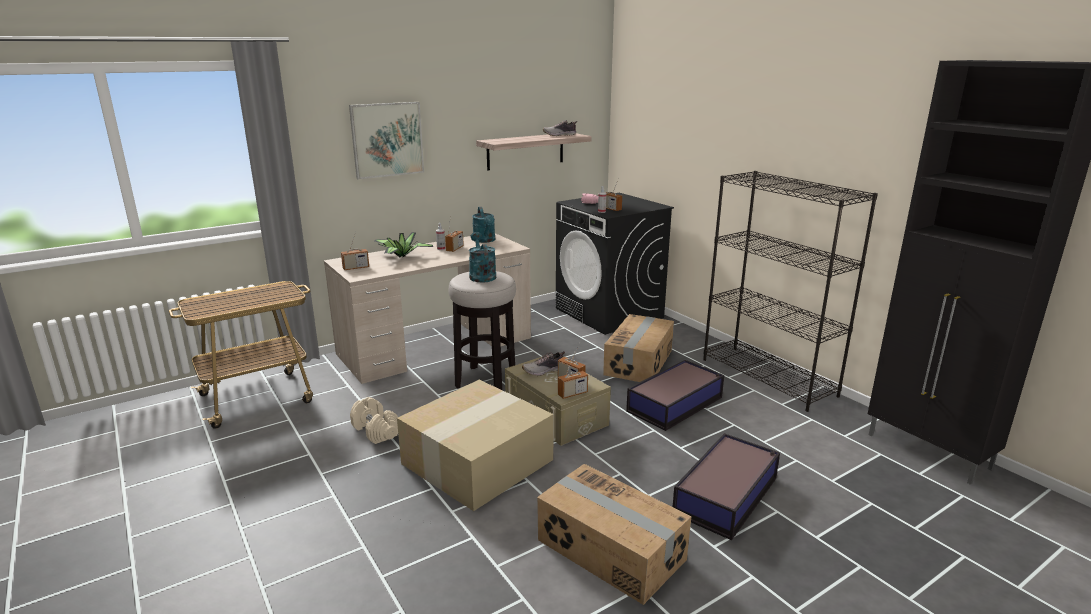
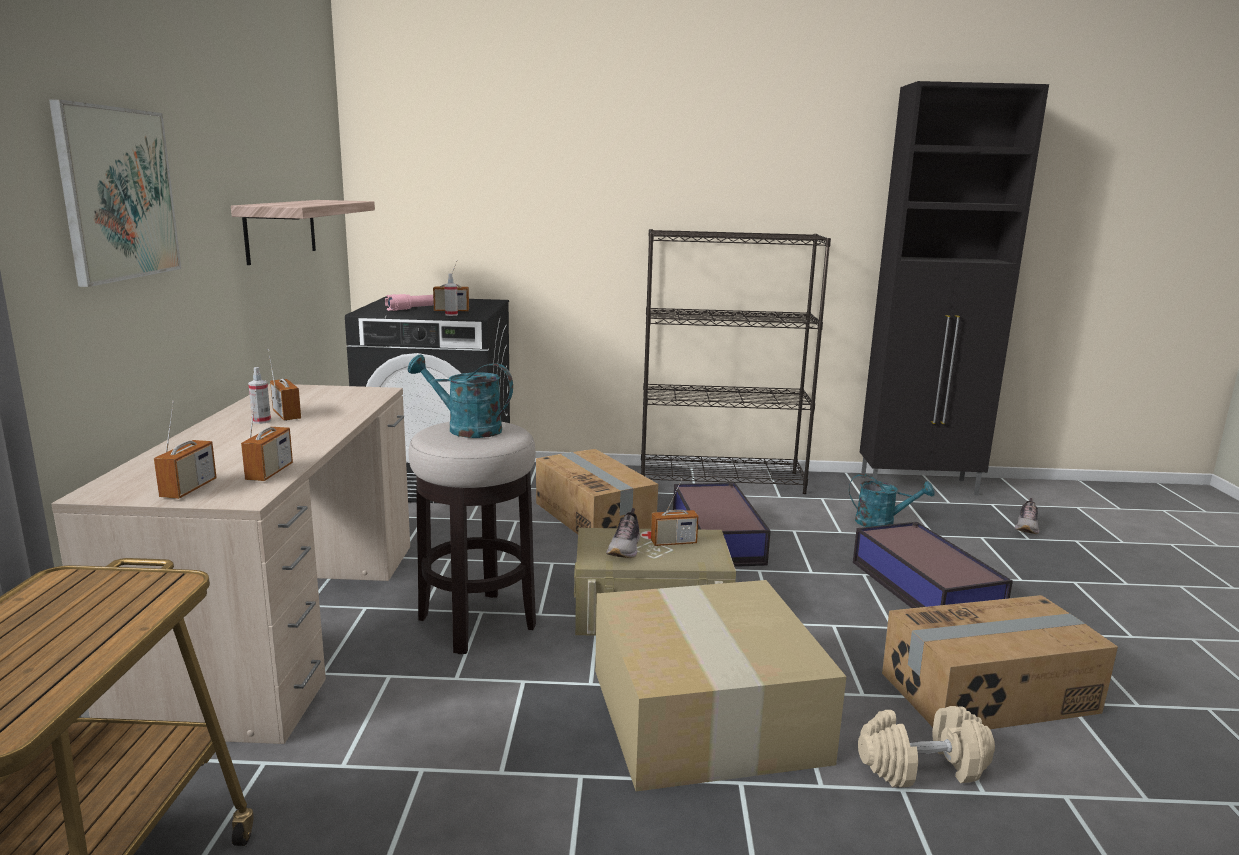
camera: 55 degrees left, 5 degrees down
beige dumbbell [350,397,398,444] -> beige dumbbell moved to [858,706,995,787]
potted plant [374,232,433,257] -> none
turquoise watering can [472,207,495,243] -> turquoise watering can moved to [849,474,935,527]
shoe [543,120,577,136] -> shoe moved to [1015,498,1039,534]
radio [558,352,588,399] -> radio moved to [241,389,293,481]

